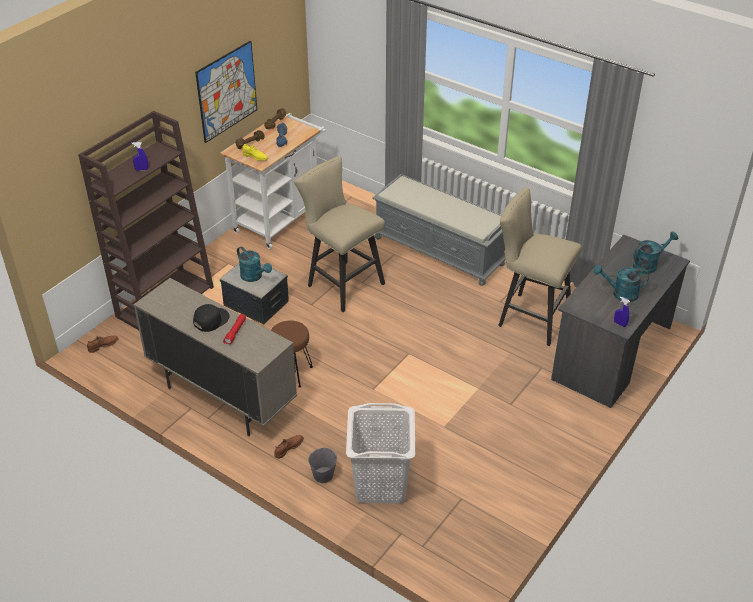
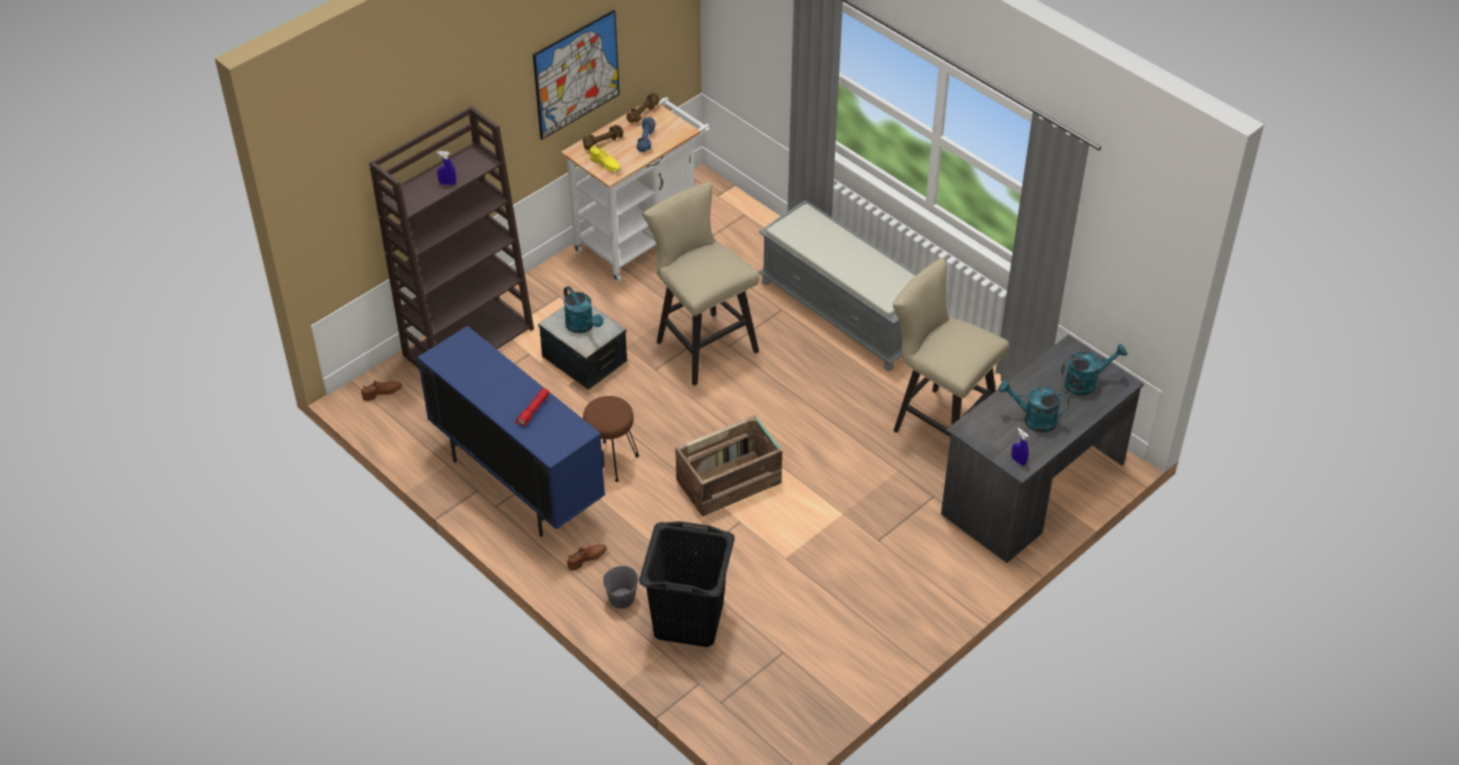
camera: 10 degrees right, 5 degrees up
beige cabinet [134,278,297,436] -> blue cabinet [417,326,605,537]
black cap [193,304,229,332] -> none
white laundry basket [346,403,415,503] -> black laundry basket [639,521,735,647]
none -> crate [675,415,782,517]

